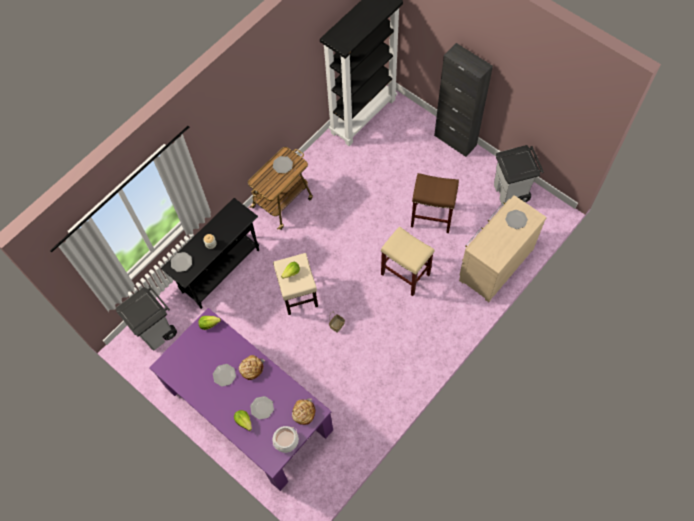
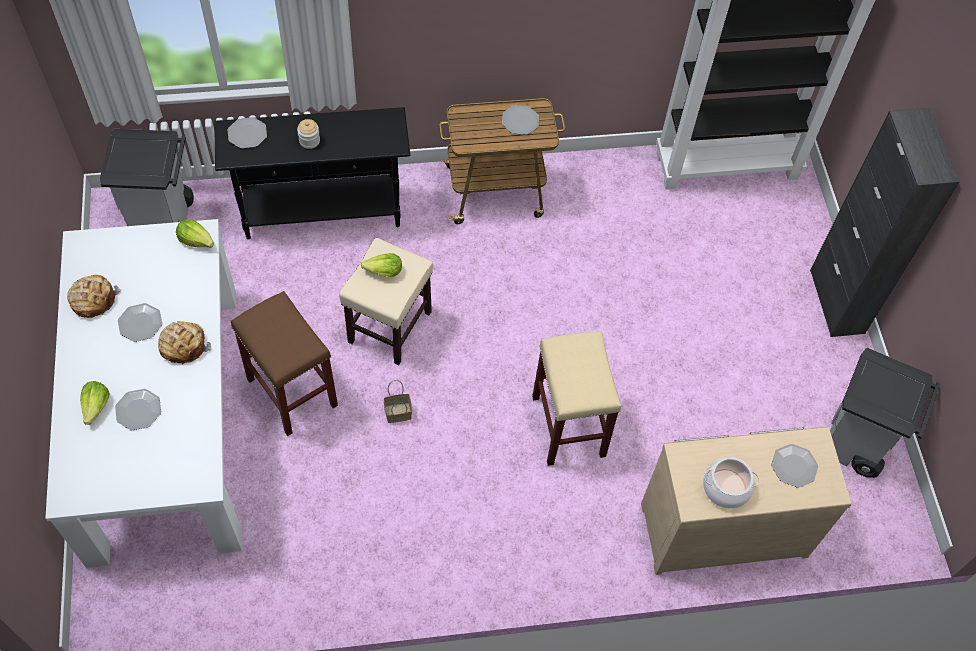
camera: 35 degrees right, 5 degrees down
purple dining table [149,308,333,491] -> white dining table [45,219,242,568]
cooking pot [273,426,299,453] -> cooking pot moved to [703,457,759,509]
bread [292,399,316,425] -> bread moved to [67,275,122,318]
brown stool [411,173,459,233] -> brown stool moved to [231,291,338,436]

